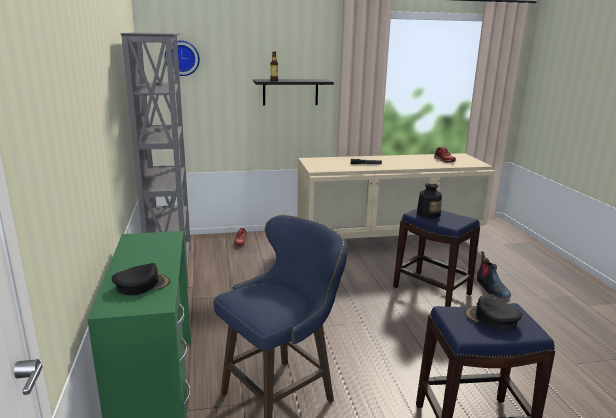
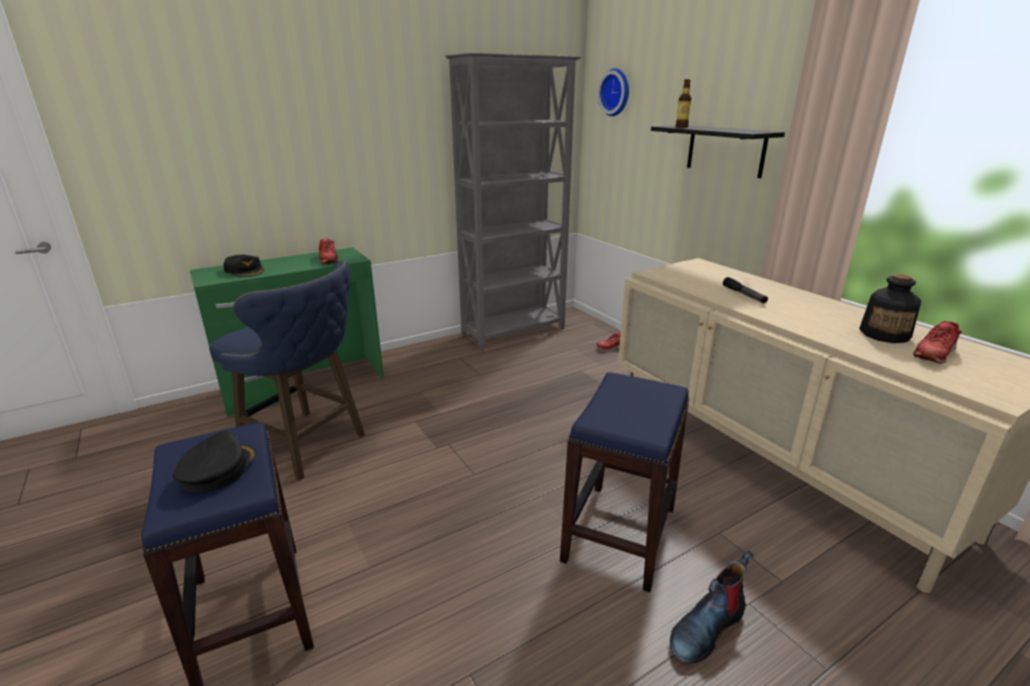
camera: 70 degrees right, 5 degrees up
bottle [417,182,442,218] -> bottle moved to [859,274,921,343]
none -> red shoe [319,238,339,264]

